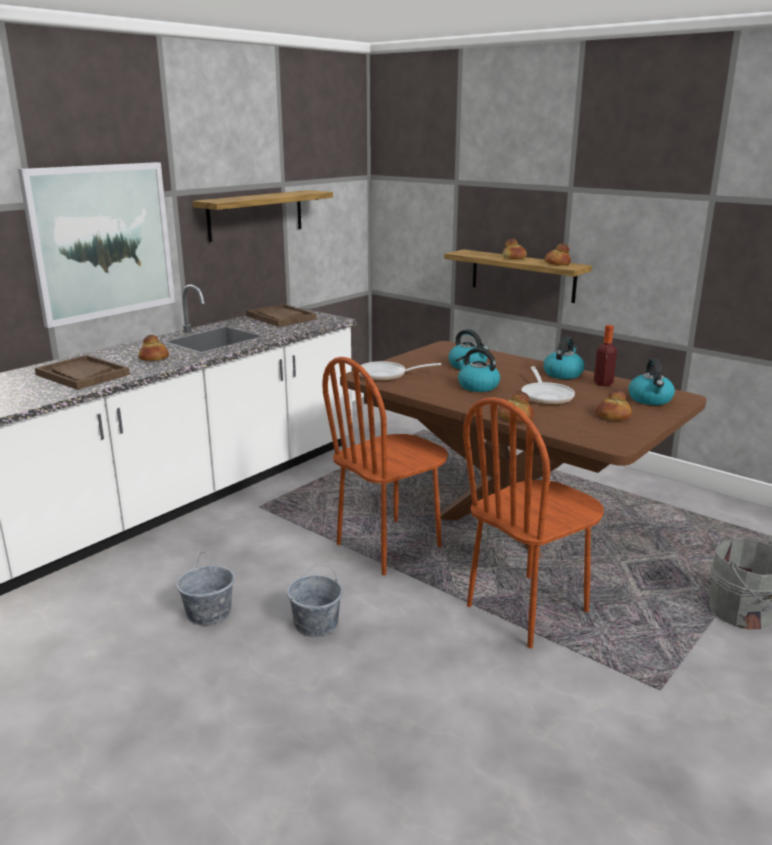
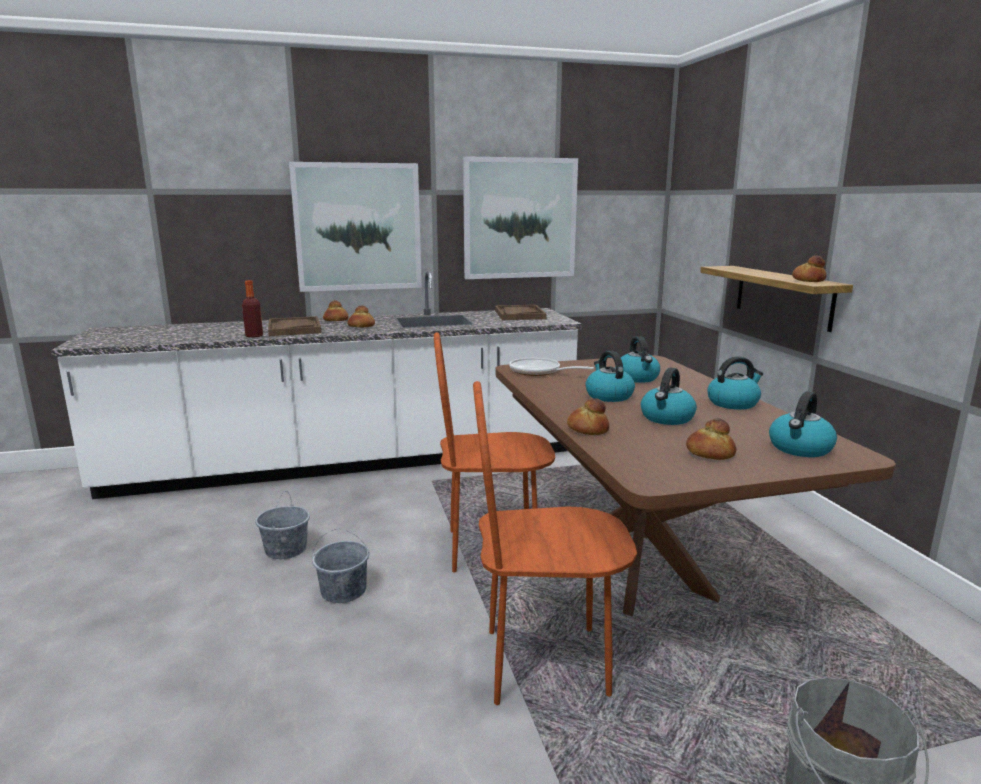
camera: 35 degrees right, 5 degrees down
shelf [193,190,333,242] -> picture [463,156,578,279]
bread [502,238,527,259] -> bread moved to [323,301,349,321]
frying pan [521,366,575,405] -> kettle [641,368,697,425]
bottle [594,325,617,386] -> bottle moved to [242,280,263,338]

